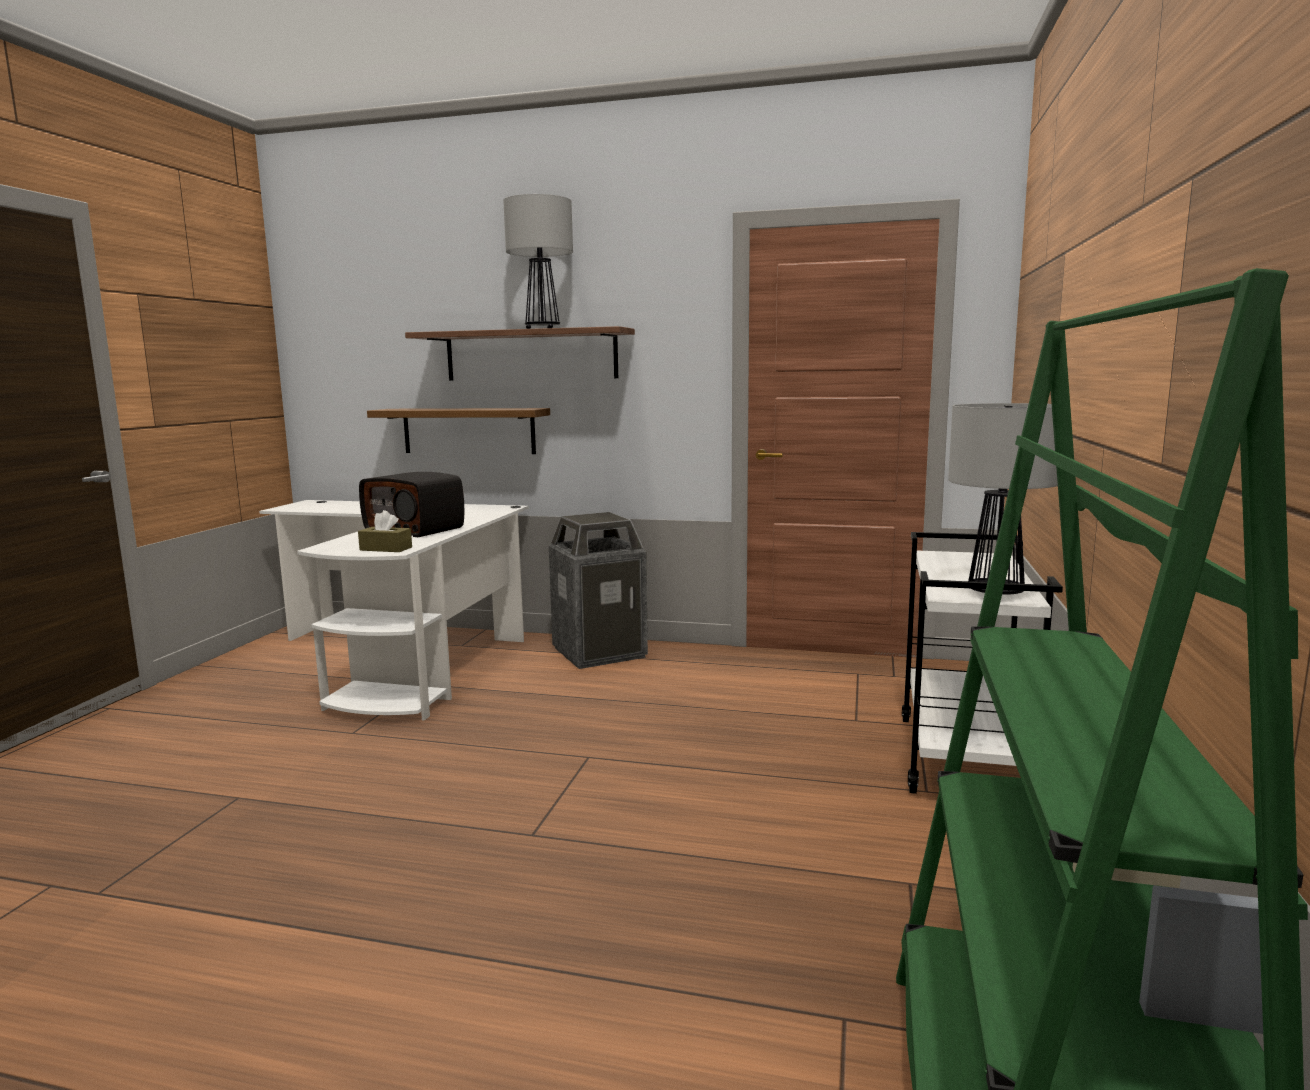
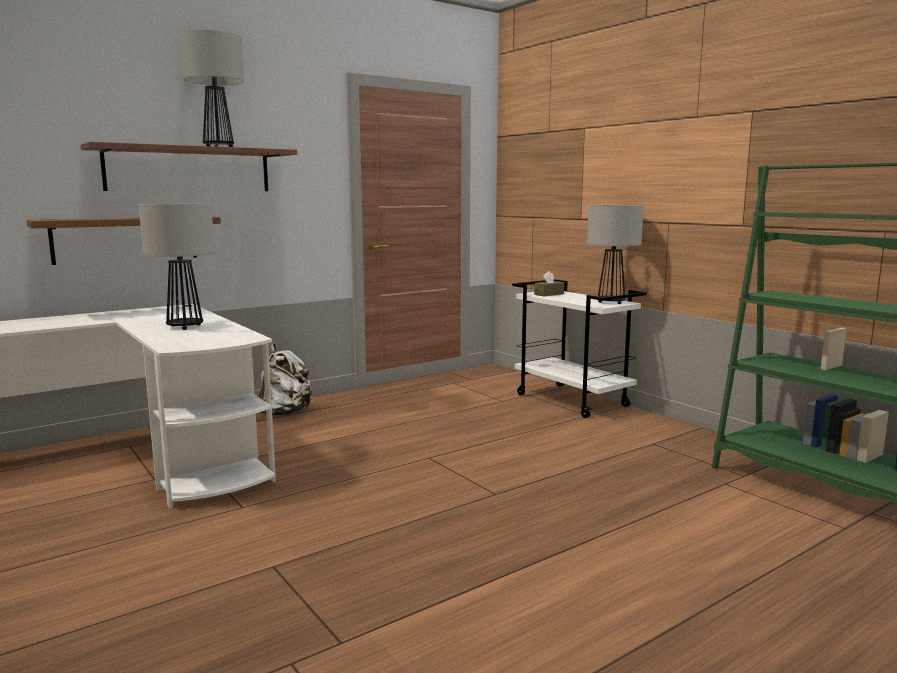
camera: 50 degrees left, 0 degrees up
brown tissue box [358,510,412,552] -> brown tissue box moved to [534,271,564,296]
radio [359,472,464,537] -> table lamp [139,204,215,330]
trash can [549,512,648,669] -> white backpack [259,344,313,416]

